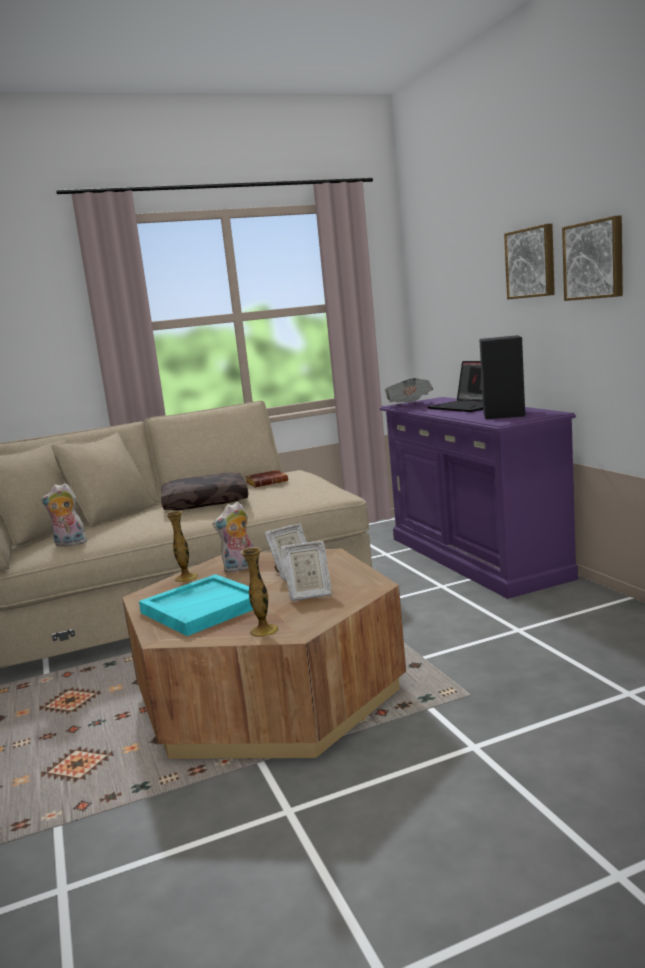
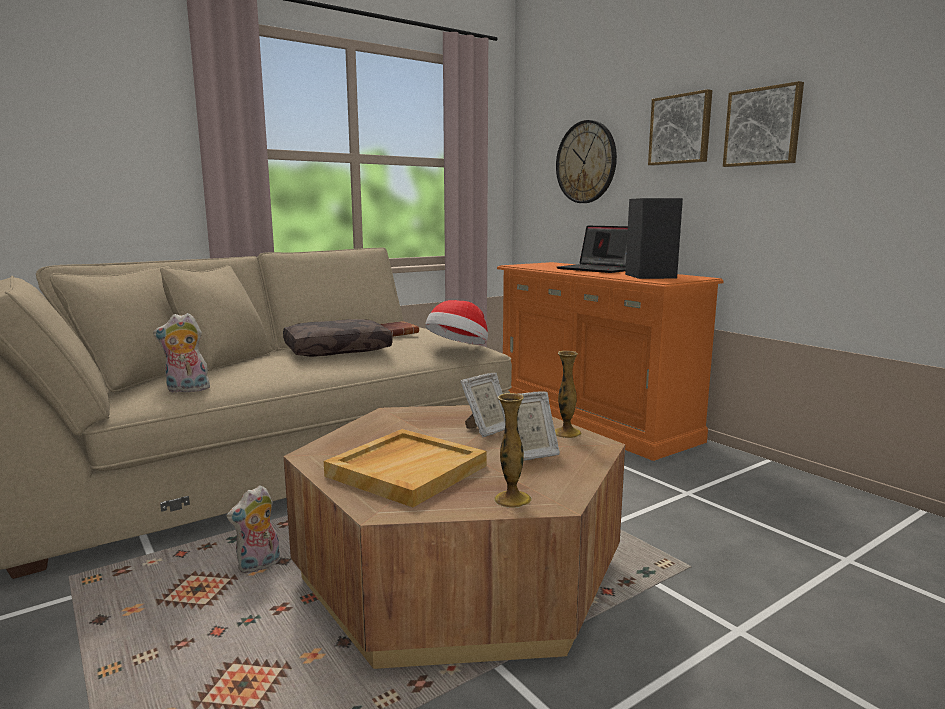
camera: 15 degrees left, 0 degrees up
turquoise tray [139,574,253,636] -> beige tray [324,429,487,507]
vase [166,511,199,583] -> vase moved to [555,351,582,438]
plush toy [212,502,254,573] -> plush toy moved to [227,485,280,573]
purple cabinet [380,397,578,599] -> orange cabinet [497,262,724,461]
newspaper [385,378,433,403] -> none
none -> hat [425,300,488,345]
none -> wall clock [556,120,617,203]

